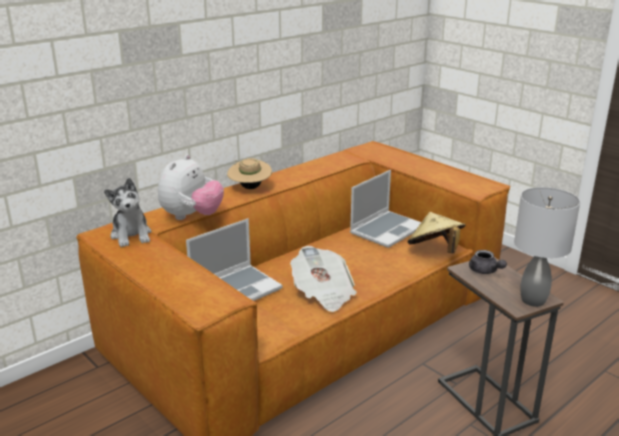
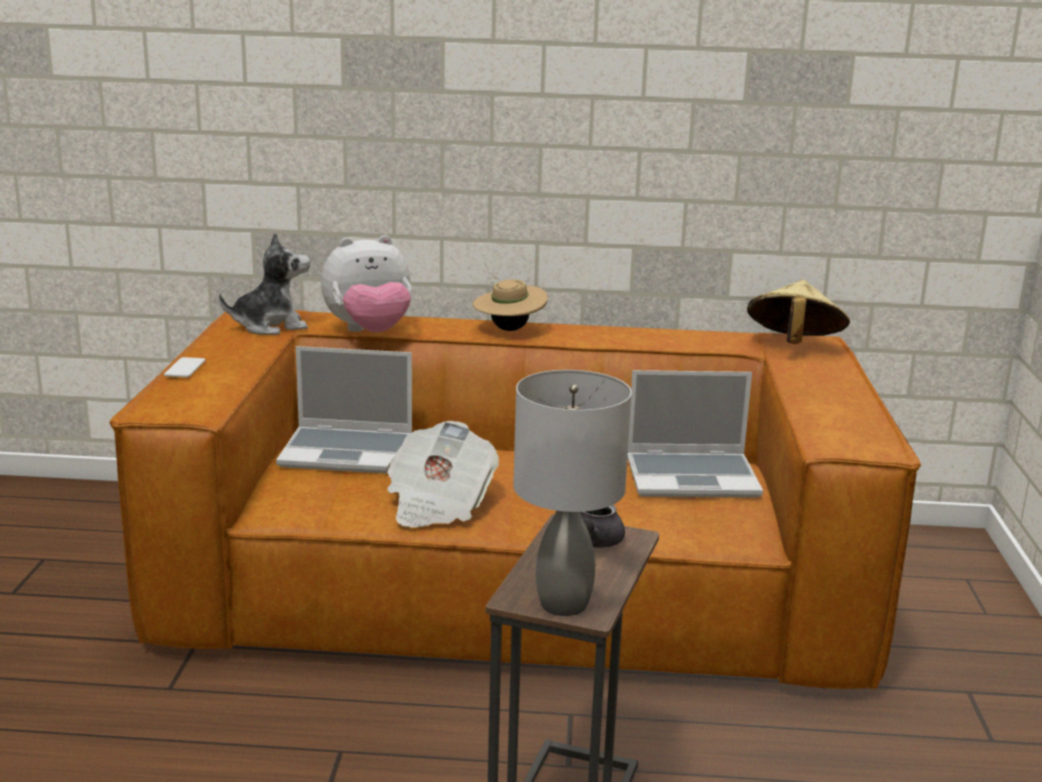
camera: 45 degrees right, 5 degrees down
plush toy [104,178,152,247] -> plush toy turned 135 degrees counterclockwise [219,233,310,335]
beige hat [407,212,466,253] -> beige hat moved to [747,280,850,344]
none -> phone [164,357,205,377]

